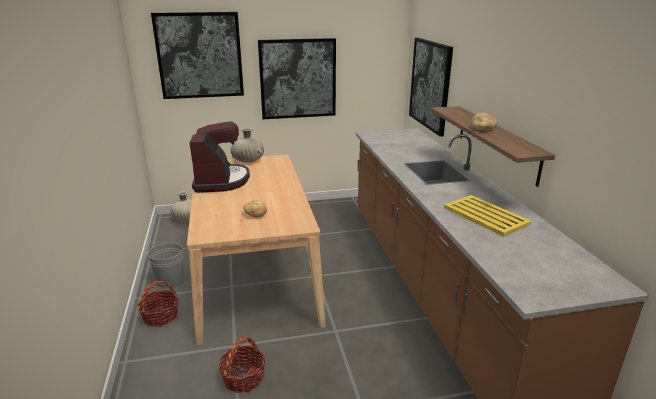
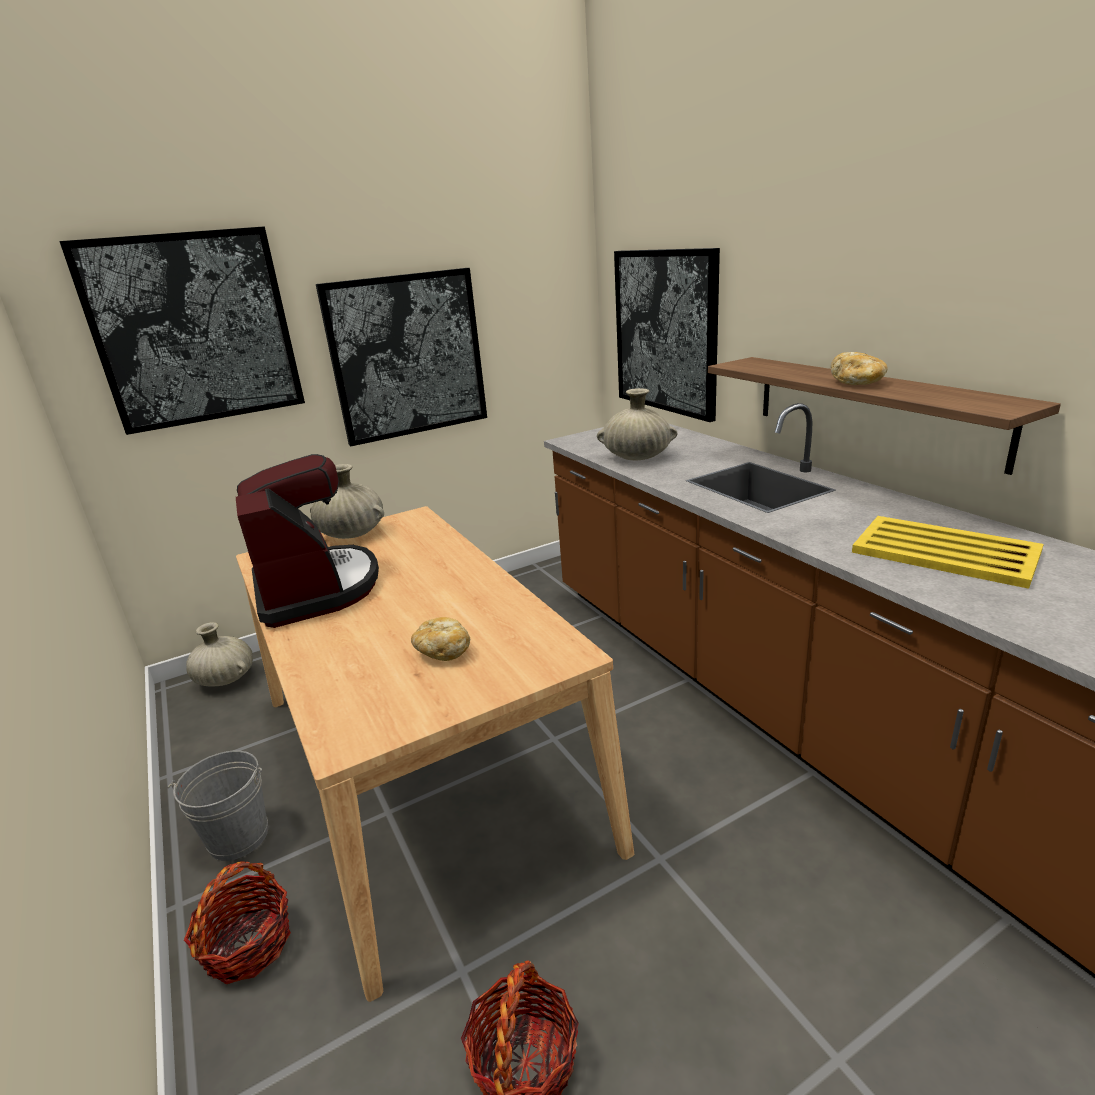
camera: 15 degrees left, 0 degrees up
none -> beige vase [597,388,678,461]

